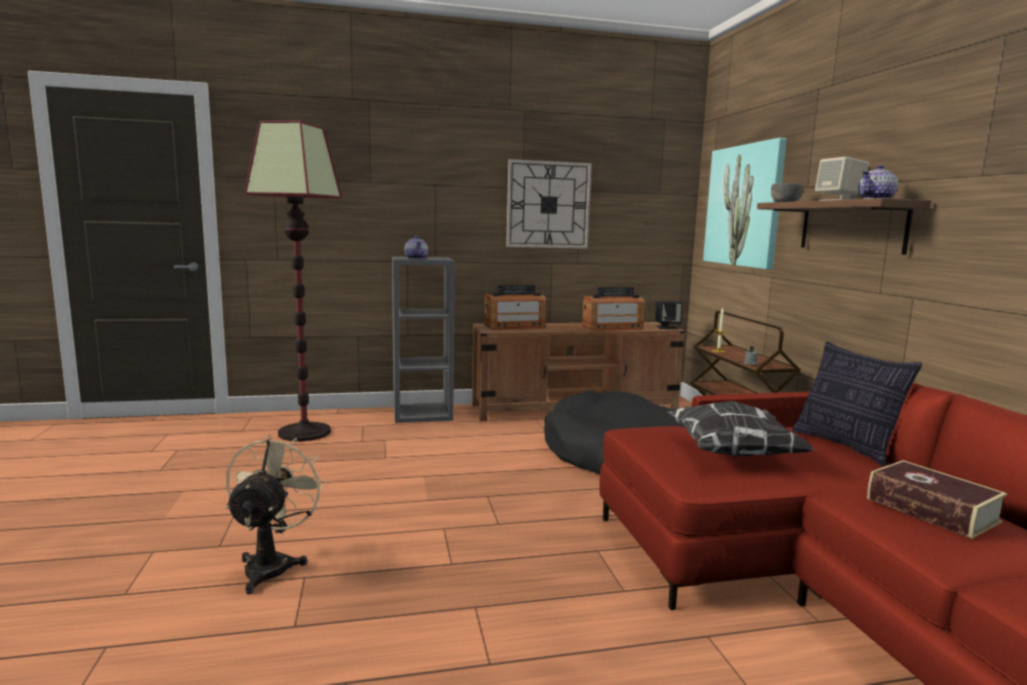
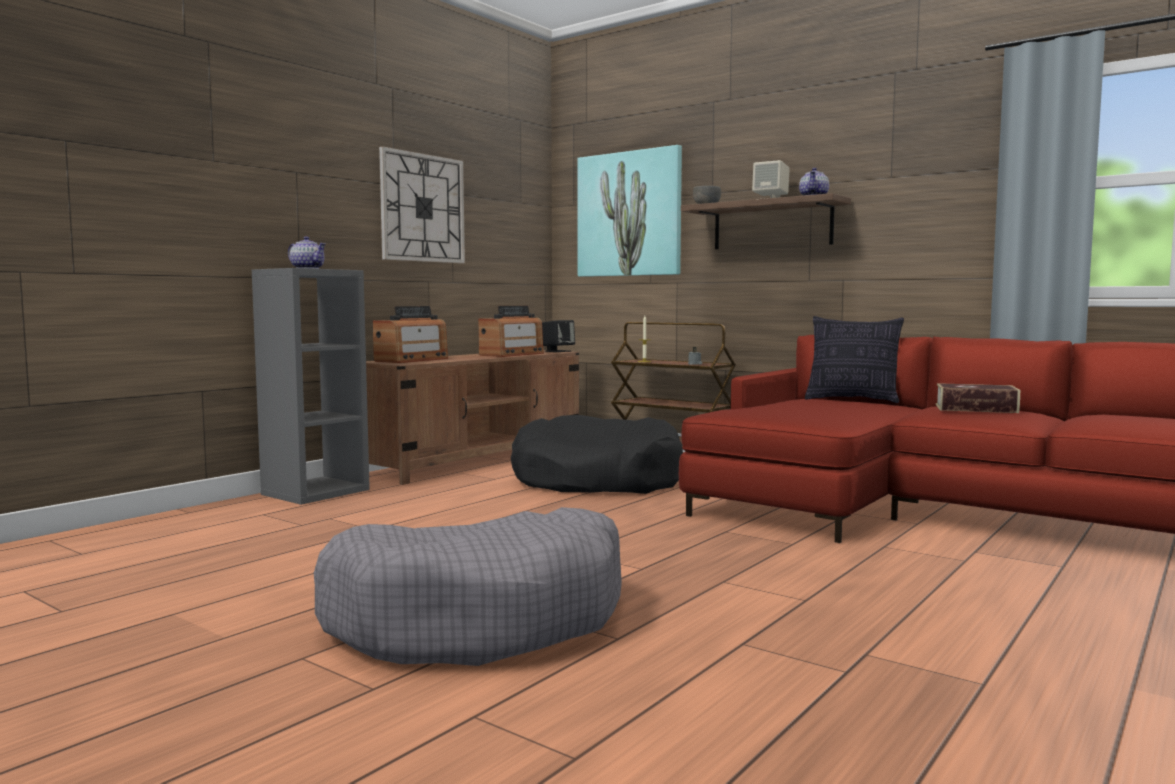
camera: 40 degrees left, 5 degrees down
beige fan [225,435,327,594] -> grey dog bed [314,507,622,666]
floor lamp [244,120,342,441] -> none
pillow [667,401,815,456] -> none

